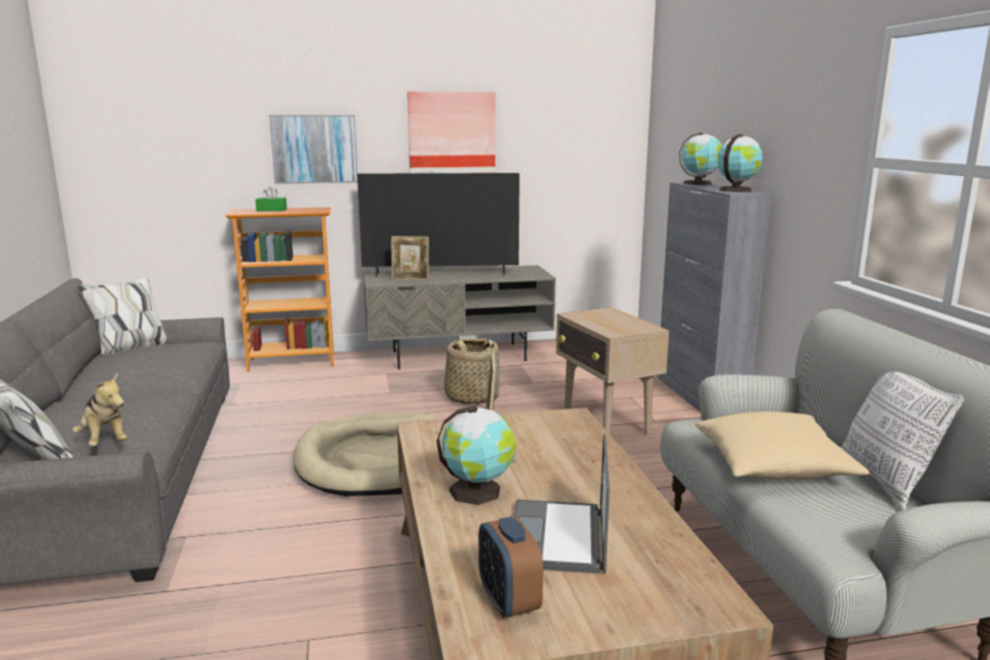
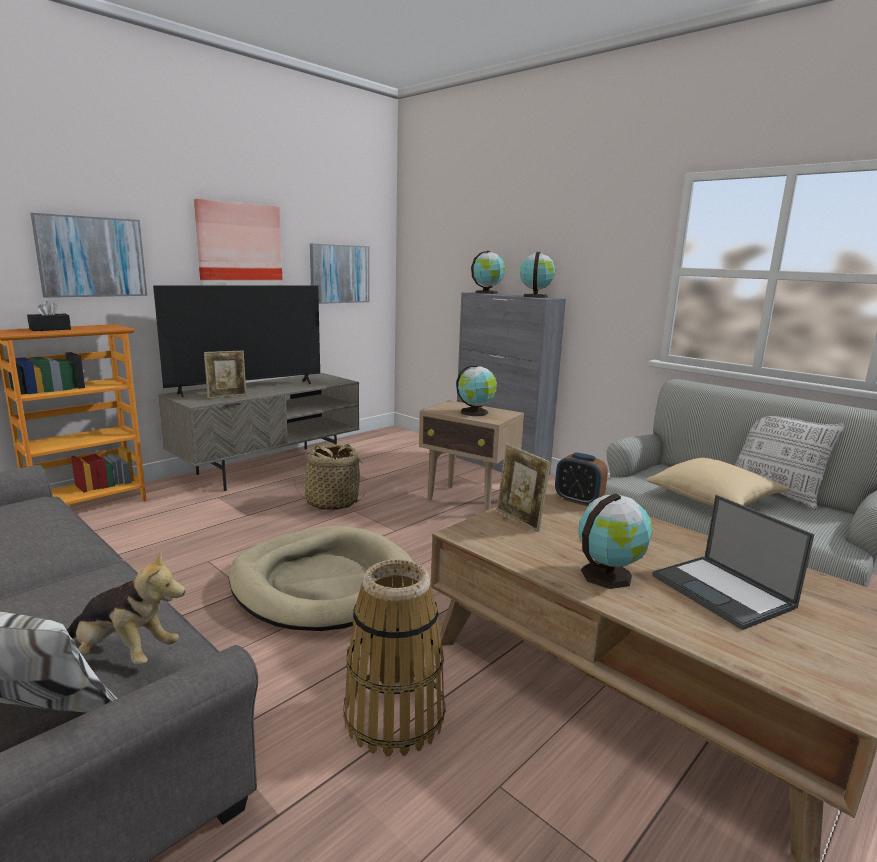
camera: 35 degrees left, 0 degrees up
green tissue box [255,187,287,211] -> black tissue box [27,301,71,331]
alarm clock [479,517,543,619] -> alarm clock moved to [555,452,608,506]
none -> picture [310,243,370,304]
none -> basket [344,559,446,757]
none -> globe [456,365,497,416]

